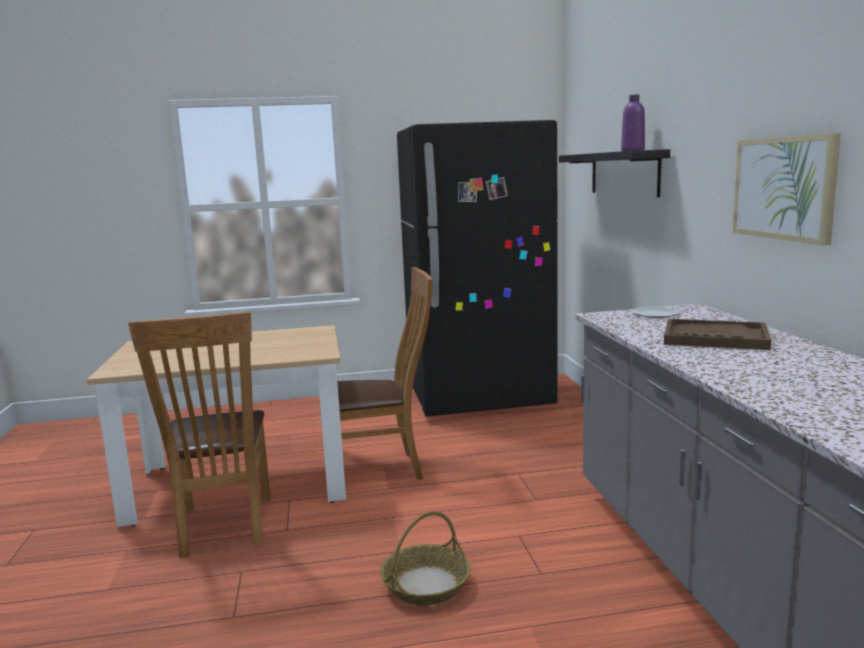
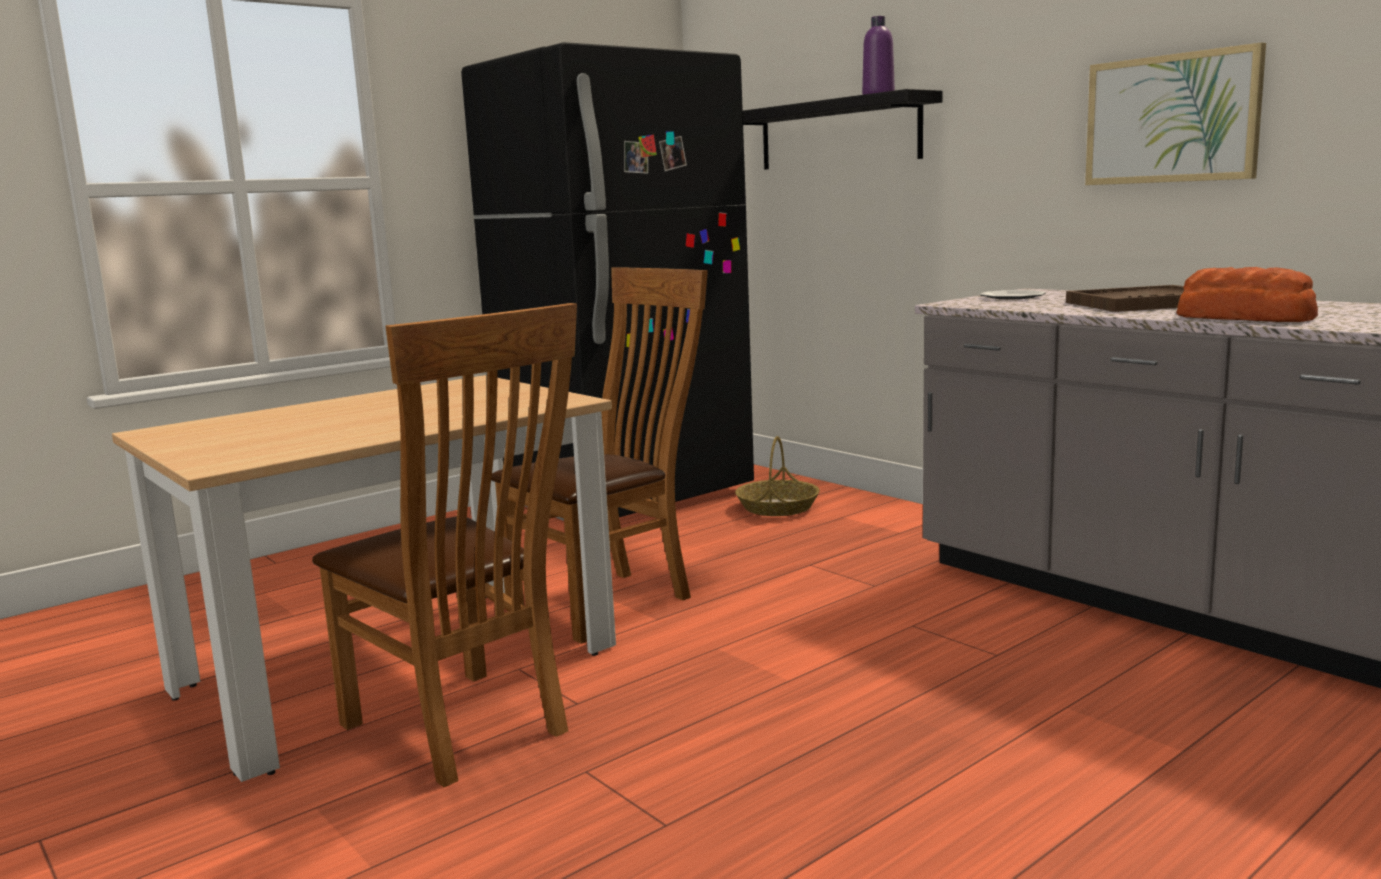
camera: 30 degrees left, 0 degrees up
basket [380,511,471,605] -> basket moved to [735,436,820,516]
none -> bread [1176,267,1318,322]

